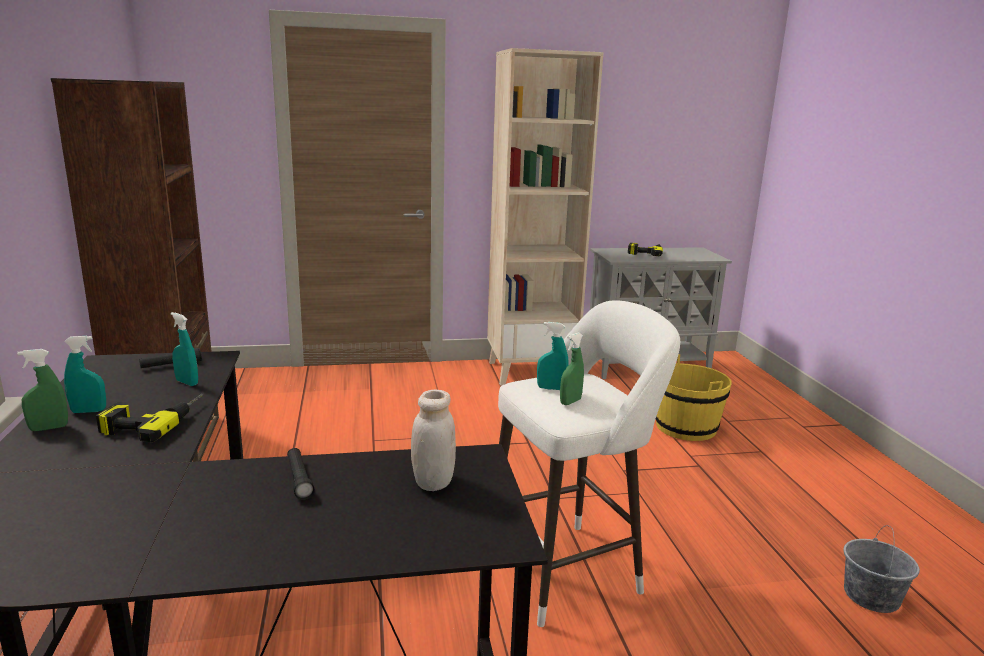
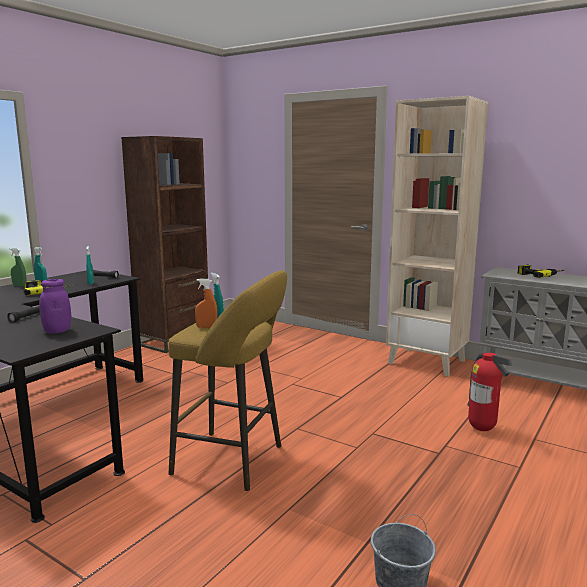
camera: 45 degrees right, 5 degrees down
white jar [411,390,456,491] -> purple jar [39,279,71,334]
white stool [498,300,680,627] -> yellow stool [168,270,287,491]
green spray bottle [560,333,584,405] -> orange spray bottle [195,279,217,328]
yellow bucket [656,354,732,441] -> fire extinguisher [467,352,512,431]

